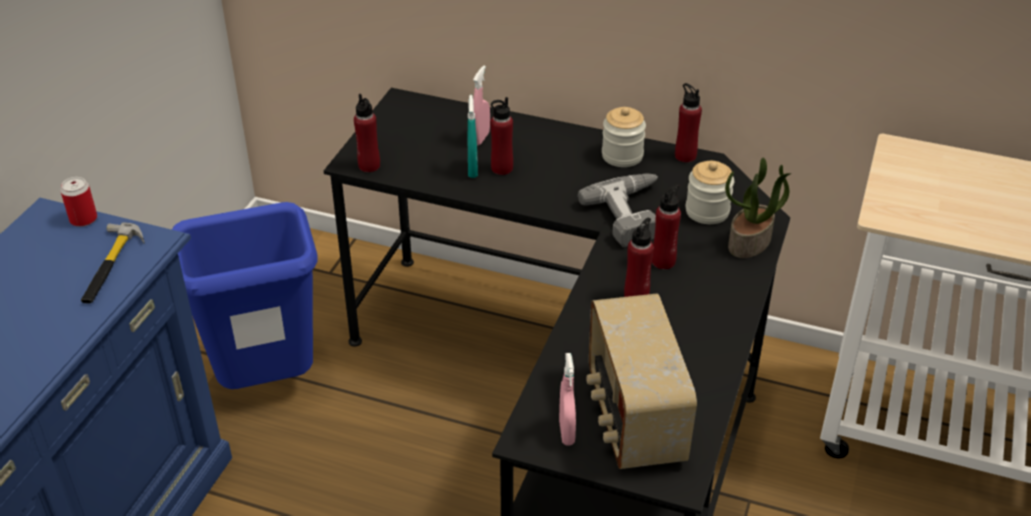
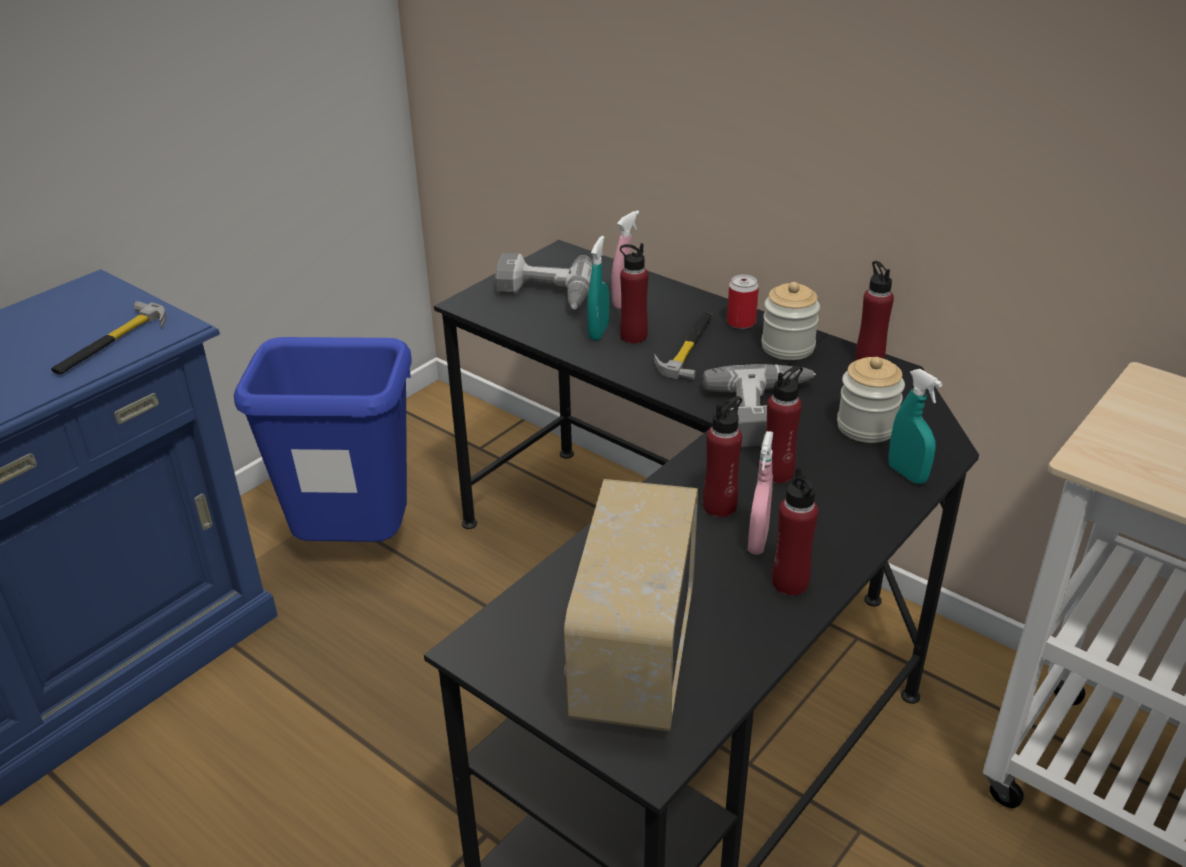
camera: 20 degrees right, 5 degrees down
can [60,177,97,227] -> can moved to [727,275,759,329]
red bottle [354,94,380,172] -> red bottle moved to [772,467,818,596]
pink spray bottle [559,353,576,446] -> pink spray bottle moved to [748,431,773,555]
potted plant [725,157,791,258] -> turquoise spray bottle [888,369,943,484]
none -> power drill [495,253,593,309]
none -> hammer [654,312,713,380]

